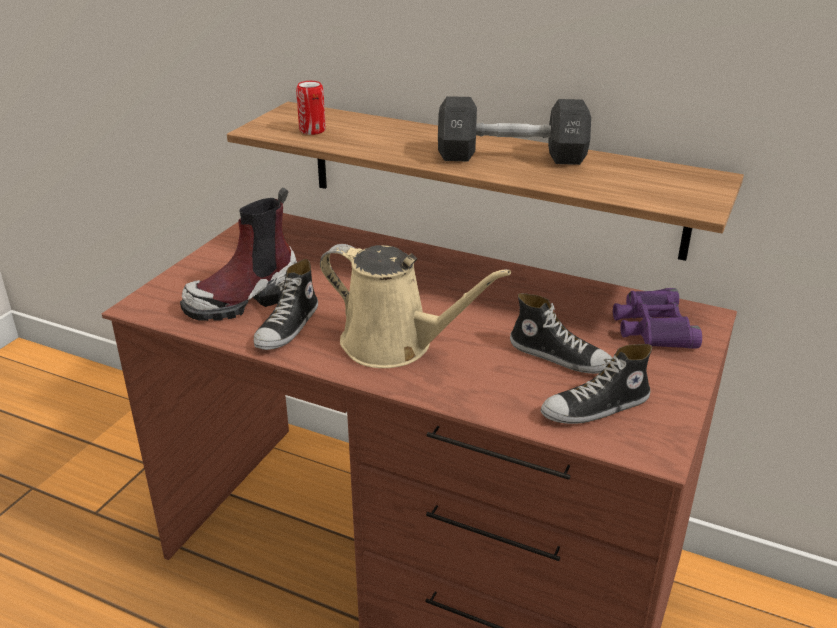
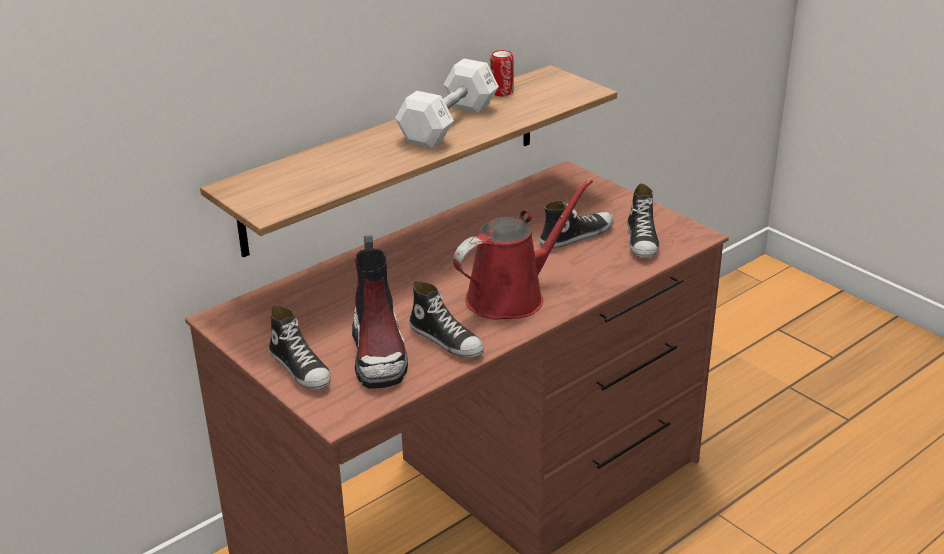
camera: 65 degrees left, 0 degrees up
can [296,81,326,135] -> can moved to [490,50,514,96]
beige watering can [320,244,511,368] -> red watering can [453,179,593,320]
black dumbbell [438,96,591,165] -> white dumbbell [395,59,499,148]
purple binoculars [613,288,702,349] -> none
none -> shoe [269,305,331,390]

